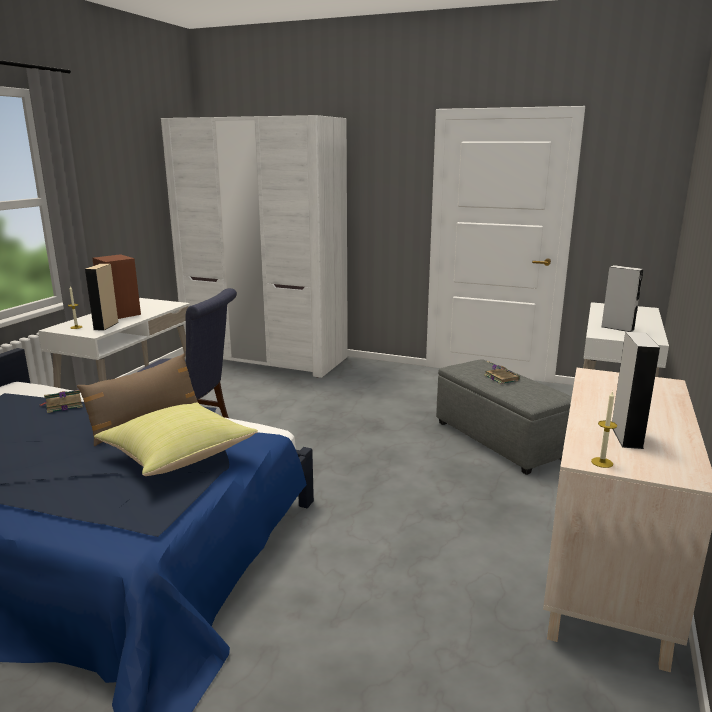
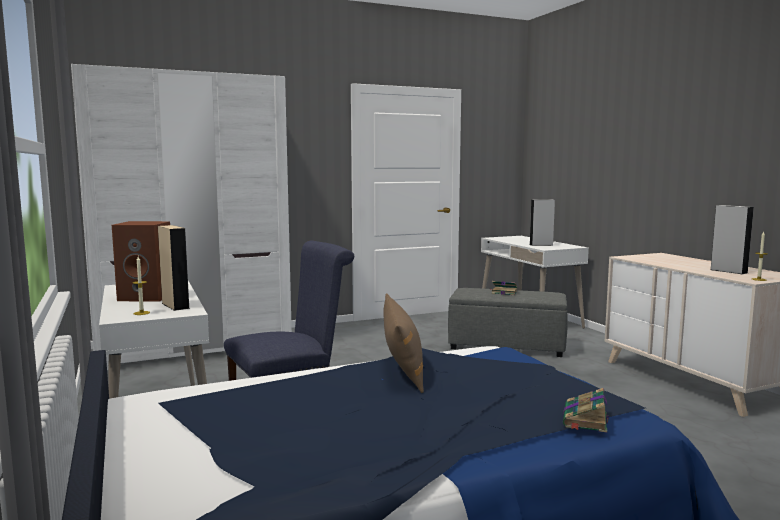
camera: 45 degrees left, 10 degrees down
book [39,390,83,413] -> book moved to [563,388,609,433]
yellow pillow [94,402,258,476] -> none

